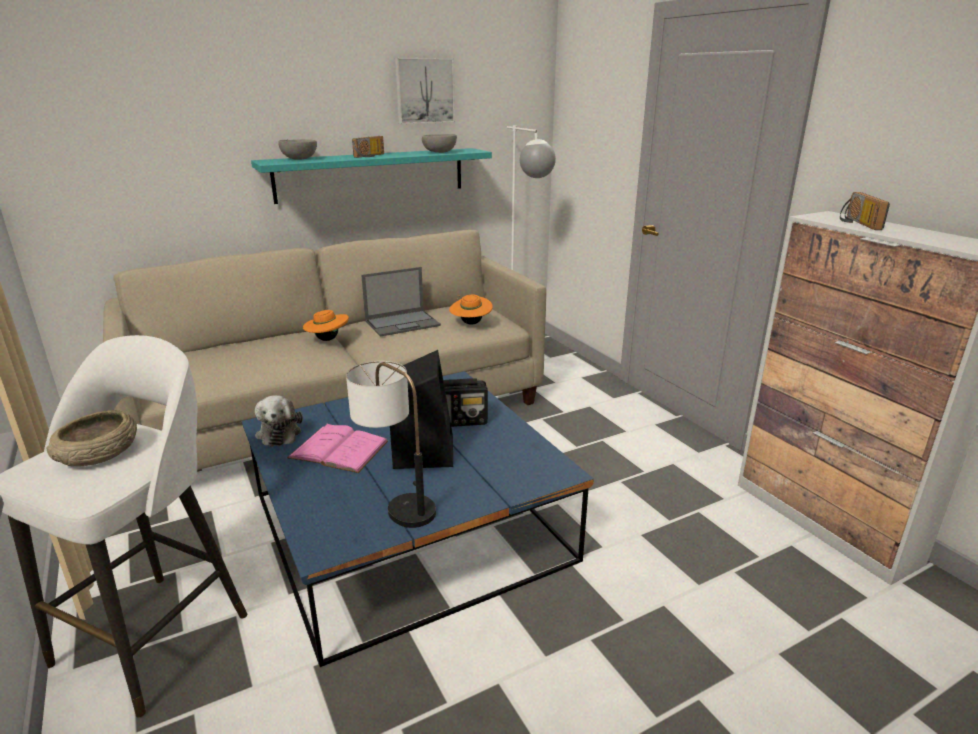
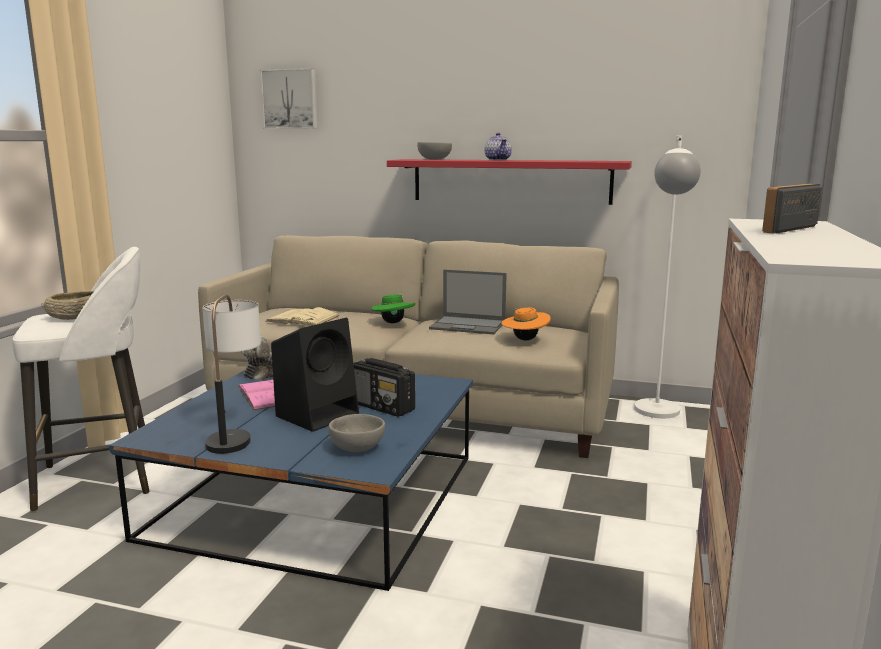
camera: 45 degrees right, 10 degrees down
turquoise shelf [251,148,492,204] -> red shelf [387,159,632,205]
orange hat [303,307,349,341] -> green hat [371,292,415,323]
radio [352,136,384,158] -> teapot [484,133,512,161]
picture [395,58,455,124] -> picture moved to [260,68,317,129]
grey bowl [422,134,457,153] -> grey bowl moved to [328,414,385,452]
none -> beige book [265,307,340,326]

